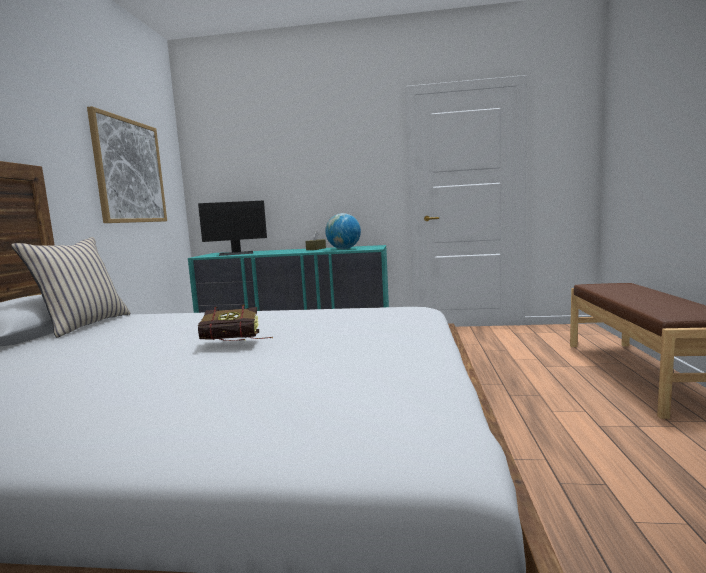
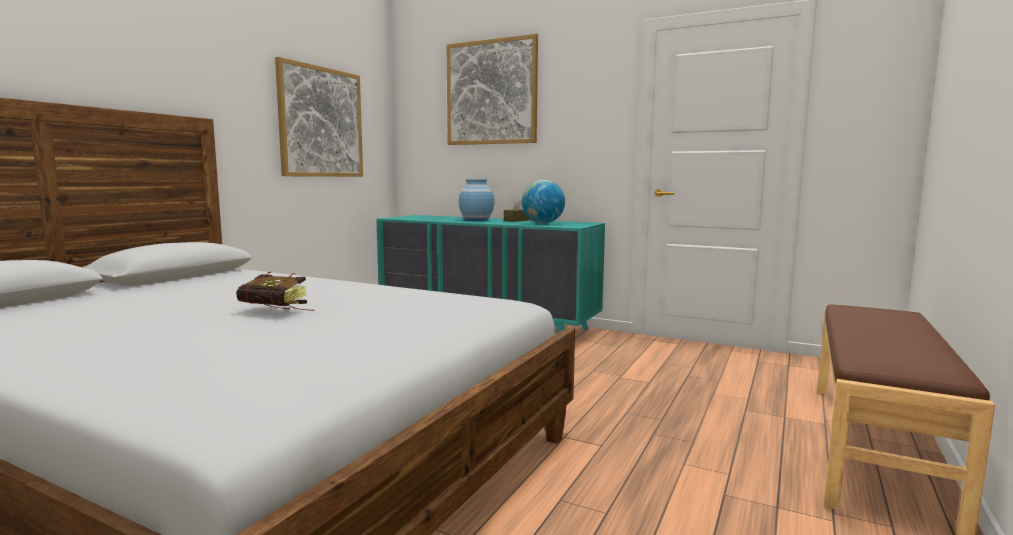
camera: 20 degrees right, 0 degrees up
beige pillow [11,237,131,337] -> none
monitor [198,201,267,256] -> none
none -> picture [447,34,538,145]
none -> blue vase [459,179,494,221]

